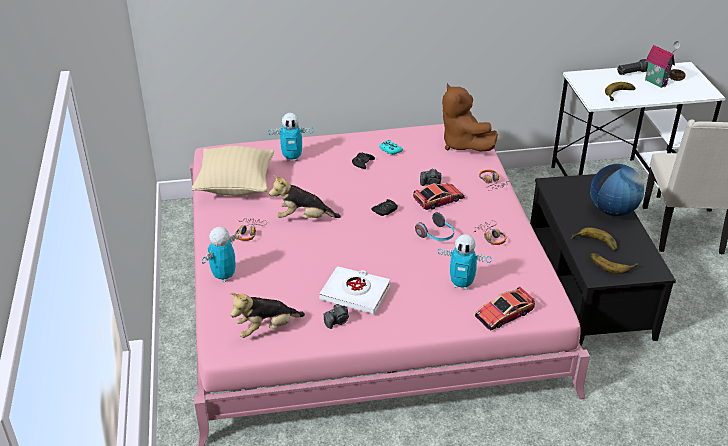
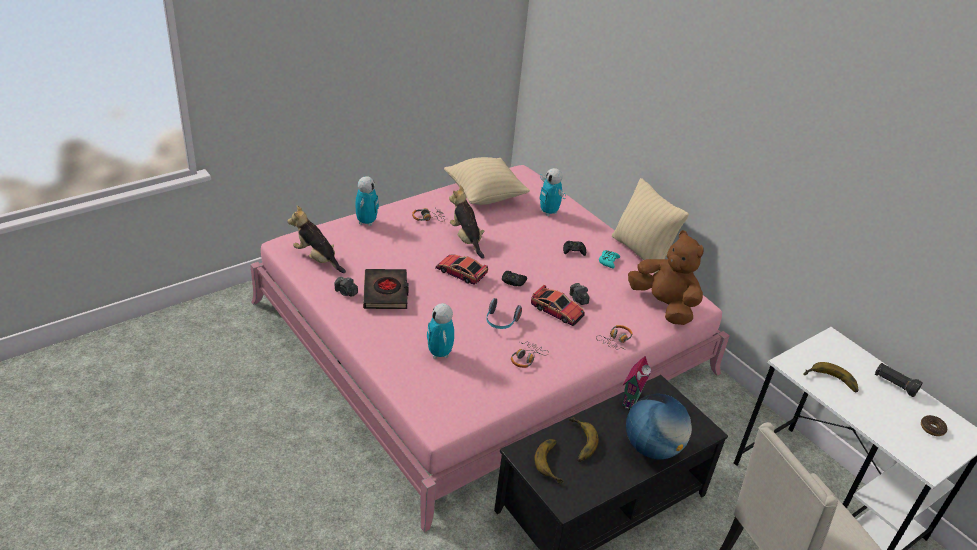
camera: 60 degrees right, 0 degrees up
toy robot [202,227,239,282] -> toy robot turned 90 degrees clockwise [355,176,379,226]
white book [319,266,390,314] -> black book [363,269,409,309]
brown plush toy [442,83,498,152] -> brown plush toy turned 105 degrees clockwise [628,230,704,325]
toy car [475,286,535,330] -> toy car moved to [435,255,488,285]
toy house [645,41,680,88] -> toy house moved to [622,356,651,409]
none -> beige pillow [612,178,689,273]

